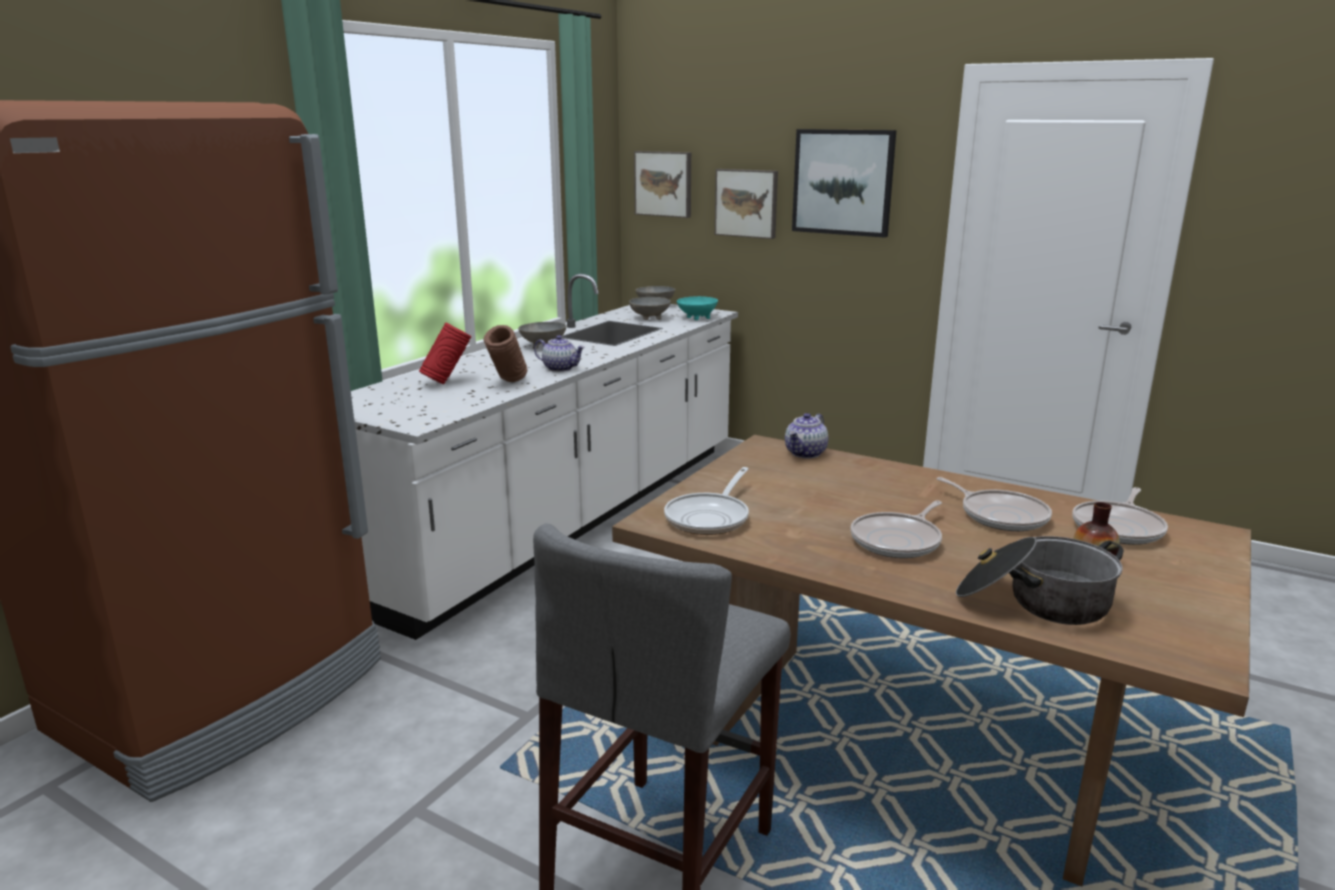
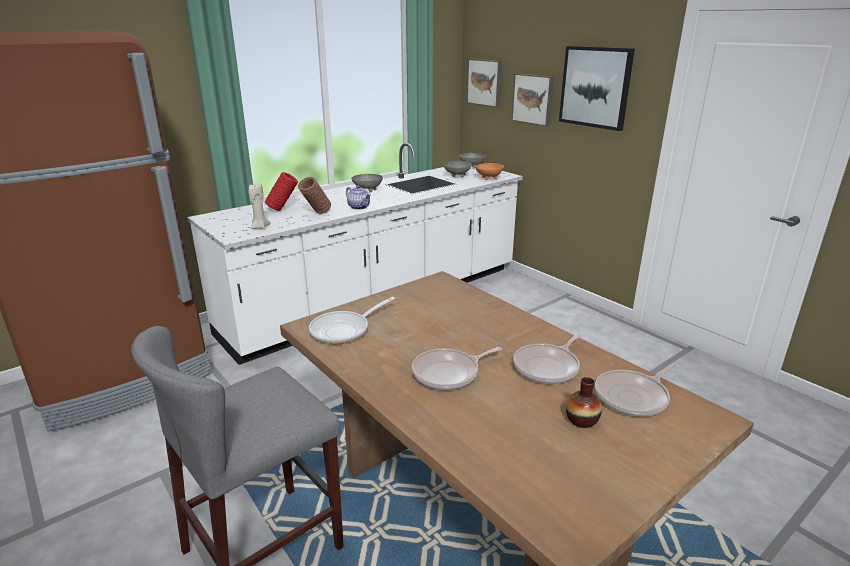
camera: 20 degrees right, 5 degrees up
turquoise bowl [677,296,718,320] -> orange bowl [475,163,504,180]
teapot [785,413,828,458] -> none
frying pan [936,477,1052,531] -> frying pan turned 60 degrees clockwise [513,334,581,384]
cooking pot [956,536,1124,625] -> none
none -> beige candle [249,182,270,229]

